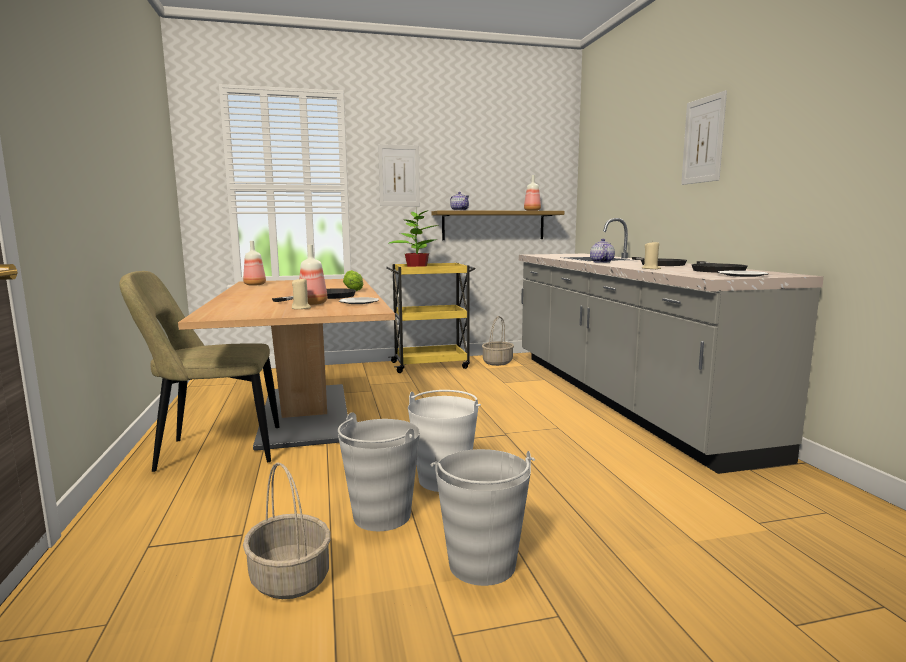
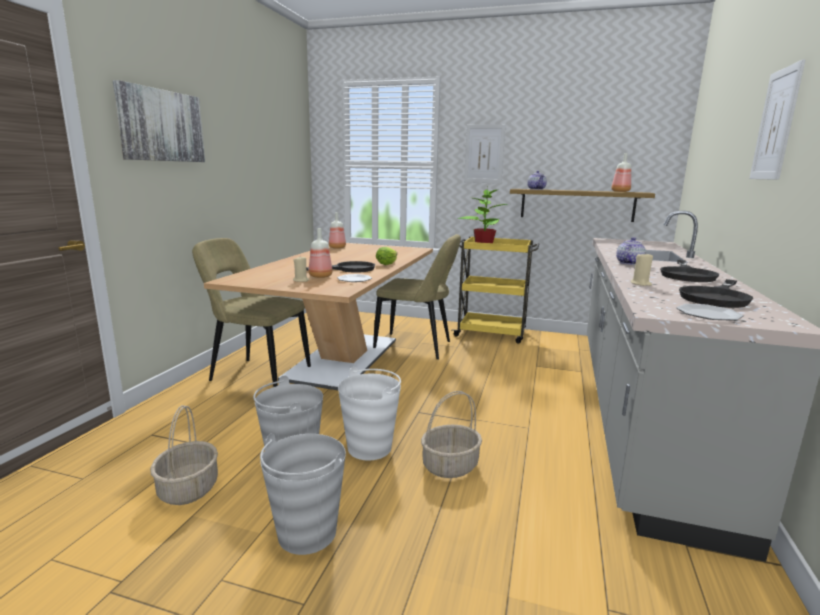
camera: 30 degrees right, 5 degrees up
basket [482,316,514,366] -> basket moved to [421,391,482,478]
none -> picture [113,80,205,162]
none -> beige chair [373,234,461,360]

